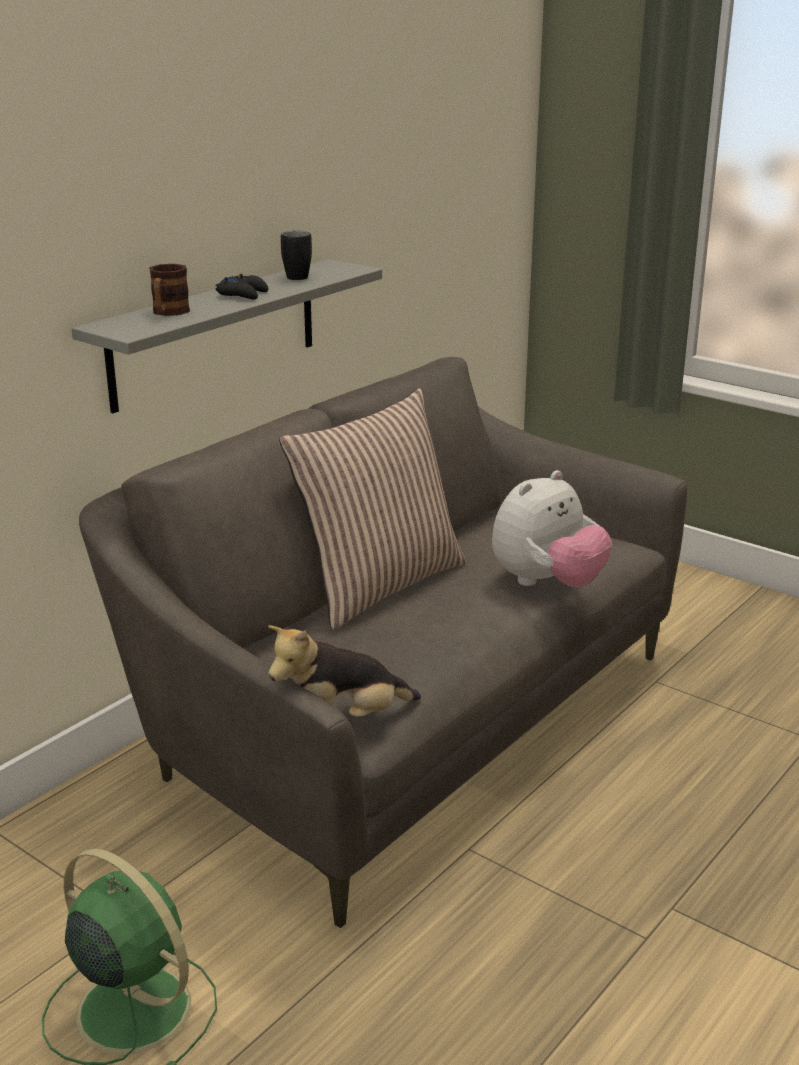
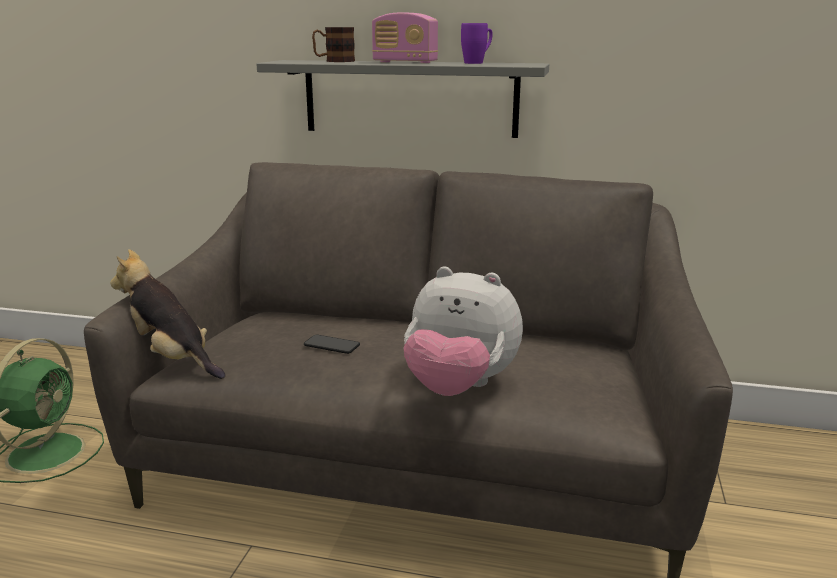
camera: 65 degrees right, 5 degrees down
black game controller [216,274,268,299] -> radio [372,12,438,63]
pillow [279,388,466,630] -> none
black mug [281,231,312,280] -> purple mug [461,23,493,64]
none -> phone [304,335,360,354]

